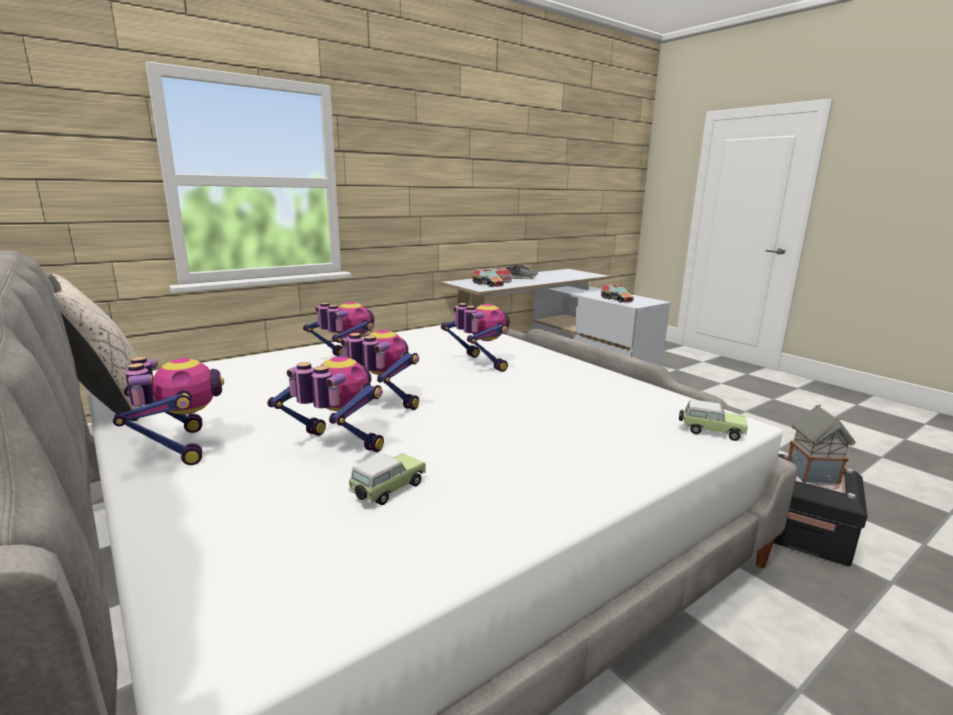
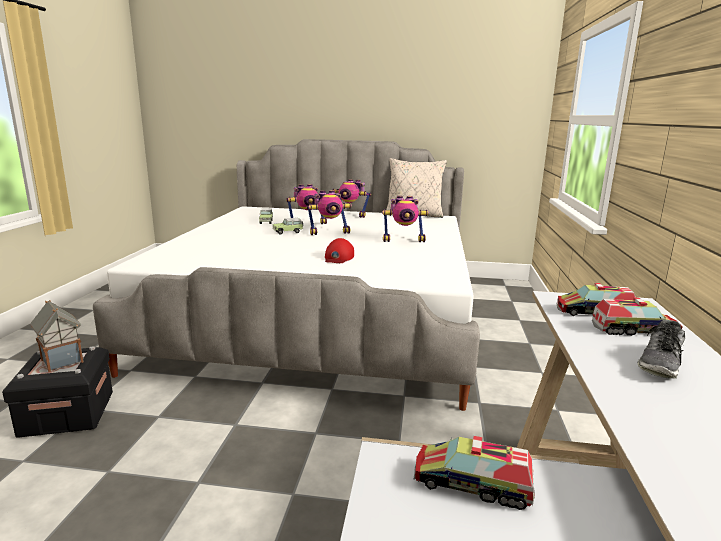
camera: 135 degrees right, 0 degrees up
toy robot [441,303,510,372] -> red cap [325,238,354,263]
toy car [679,399,748,441] -> toy car moved to [273,218,303,235]

